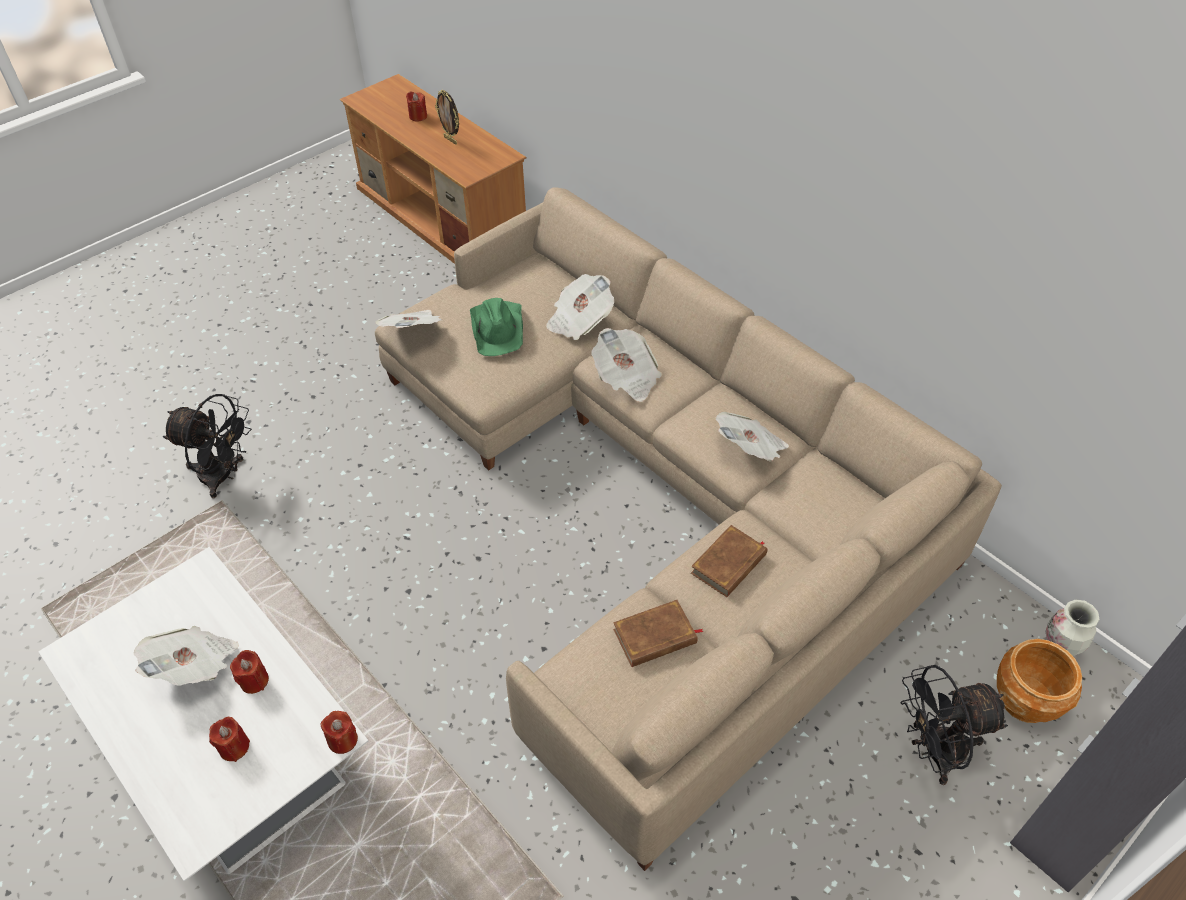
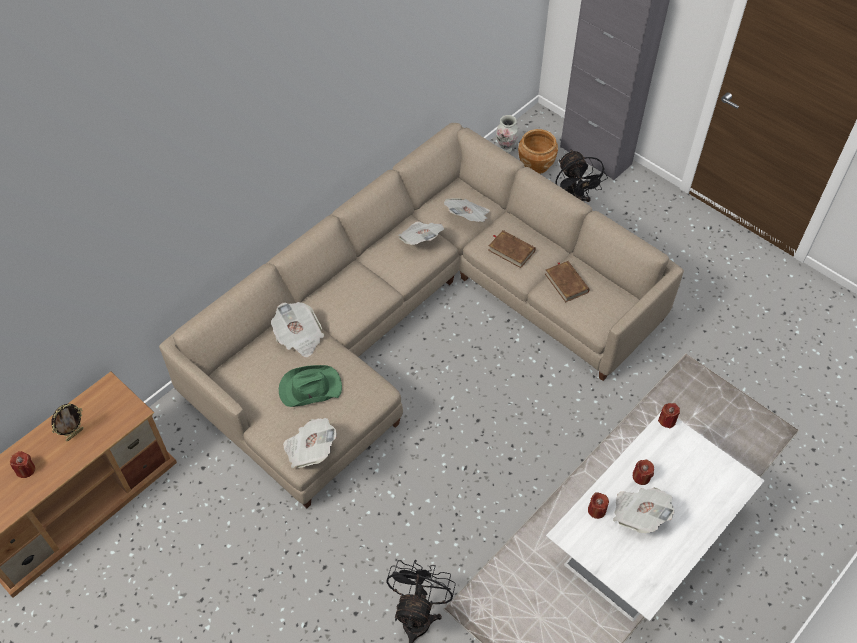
camera: 95 degrees left, 5 degrees up
red candle [209,717,250,762] -> red candle moved to [588,493,609,519]
newspaper [591,328,662,402] -> newspaper moved to [444,198,490,222]

